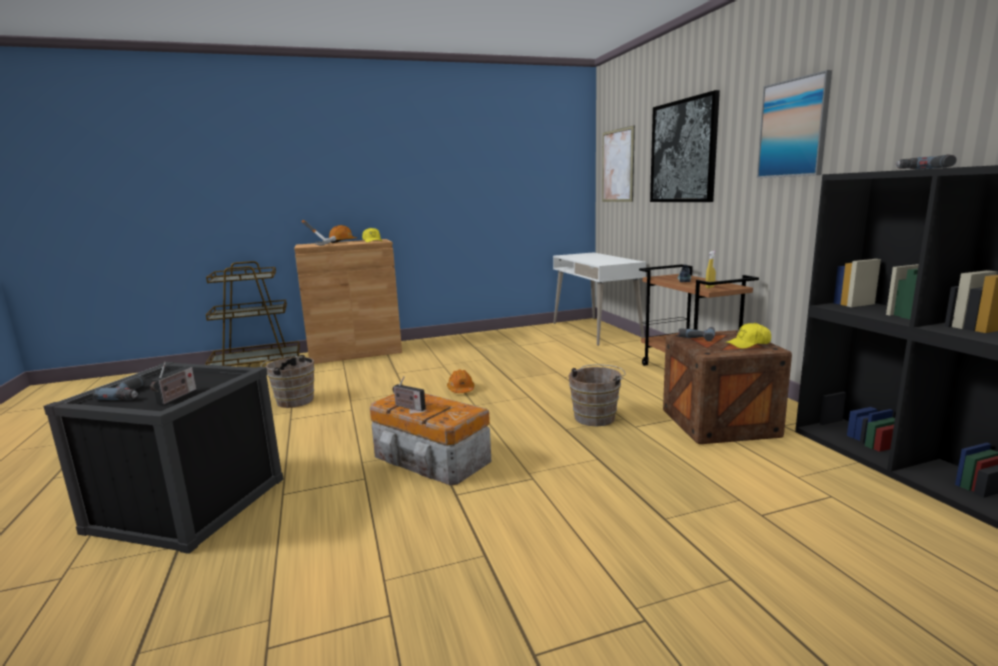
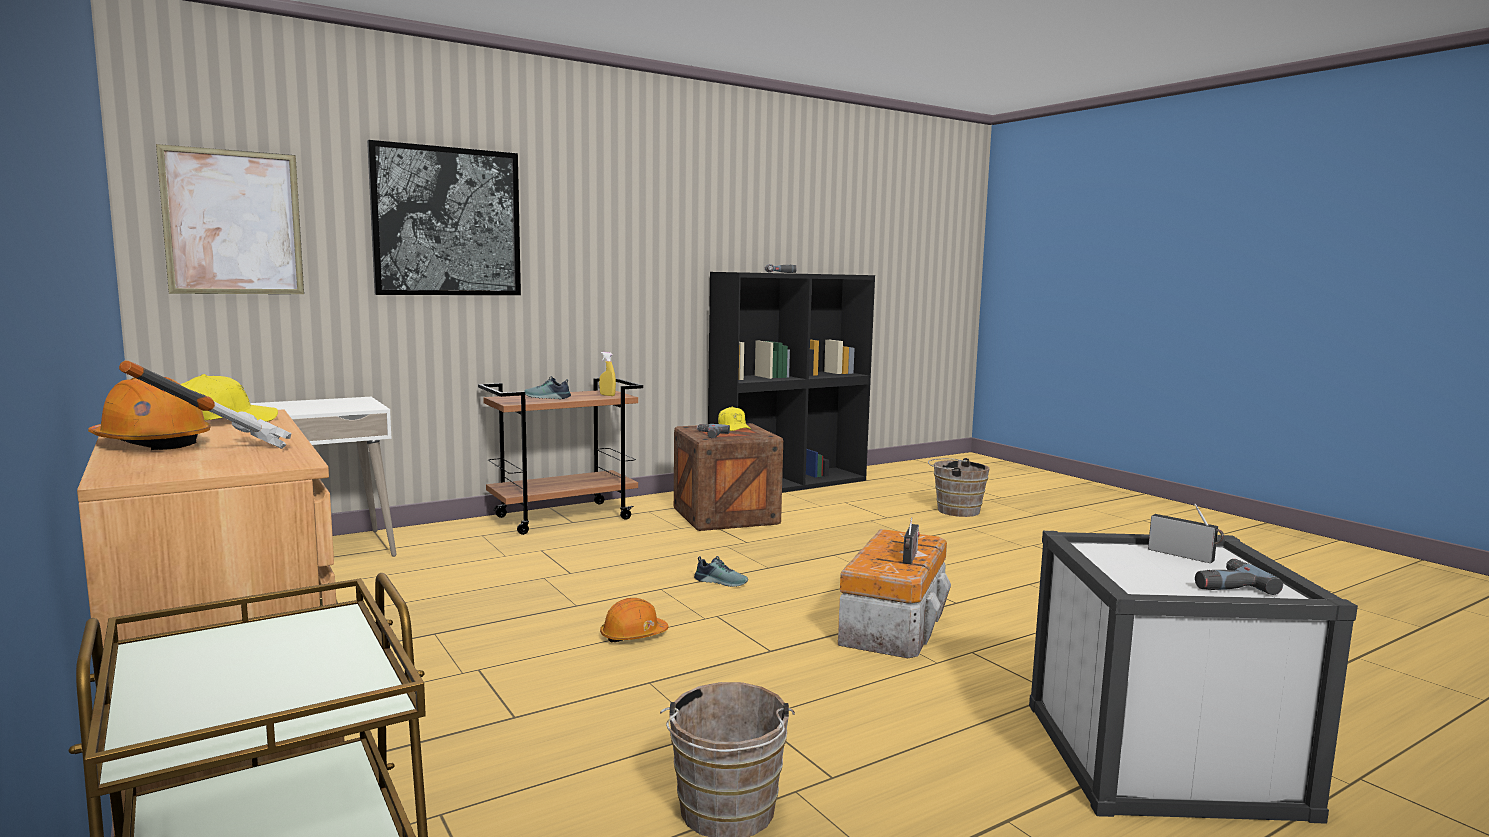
camera: 105 degrees left, 5 degrees down
black storage box [44,362,284,554] -> white storage box [1029,531,1358,824]
radio [151,361,196,405] -> radio turned 45 degrees clockwise [1148,503,1224,564]
brown bucket [569,364,626,426] -> brown bucket moved to [928,458,990,517]
picture [757,70,832,178] -> none
none -> shoe [694,556,748,587]

